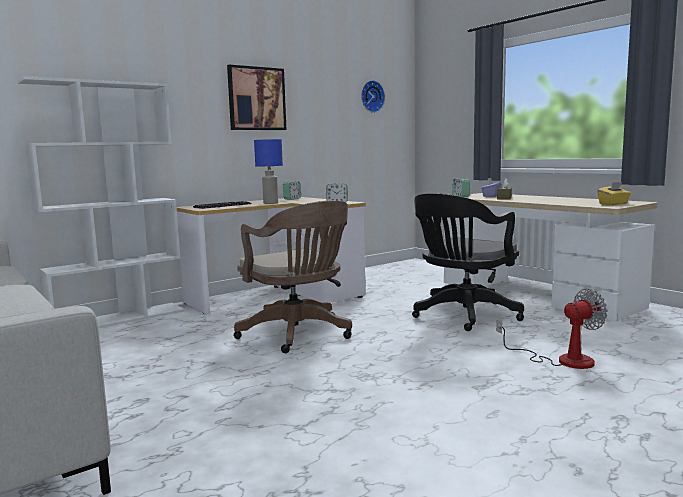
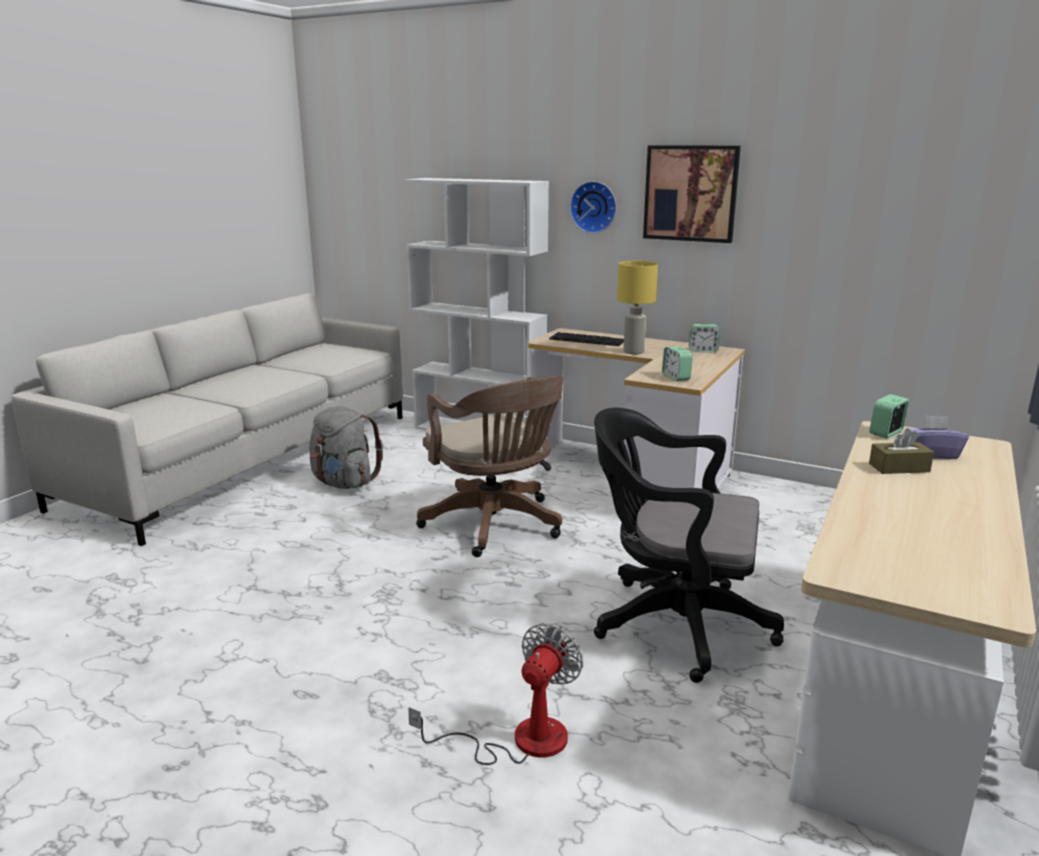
camera: 65 degrees right, 10 degrees up
brown office chair [234,201,352,353] -> brown office chair turned 60 degrees counterclockwise [416,376,563,557]
blue table lamp [254,139,283,204] -> yellow table lamp [617,261,658,354]
wall clock [361,80,385,113] -> wall clock moved to [570,181,617,233]
fan [497,289,608,369] -> fan turned 105 degrees counterclockwise [408,623,583,765]
yellow tissue box [597,182,631,205] -> none
none -> grey backpack [309,406,383,489]

